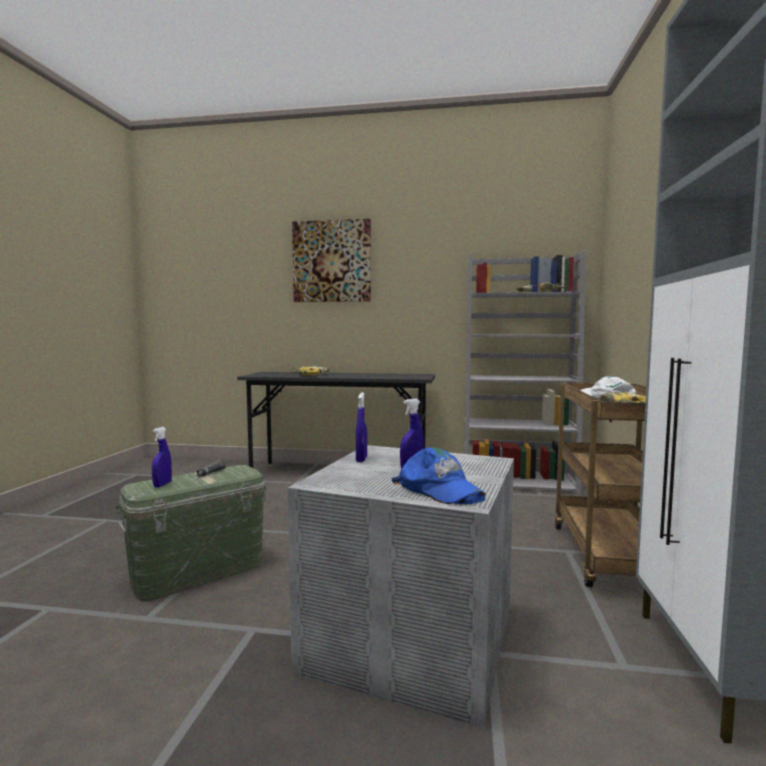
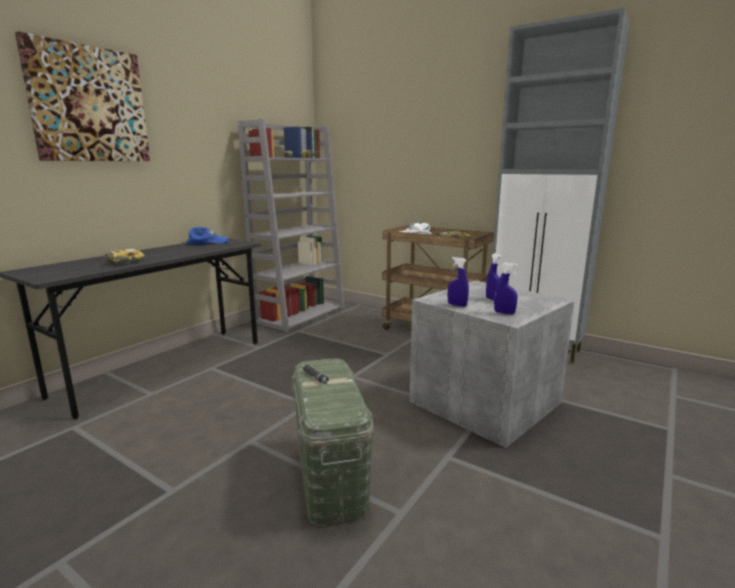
camera: 65 degrees left, 10 degrees up
blue spray bottle [152,427,172,487] -> blue spray bottle moved to [494,263,518,315]
blue cap [391,447,486,504] -> blue cap moved to [186,227,229,245]

